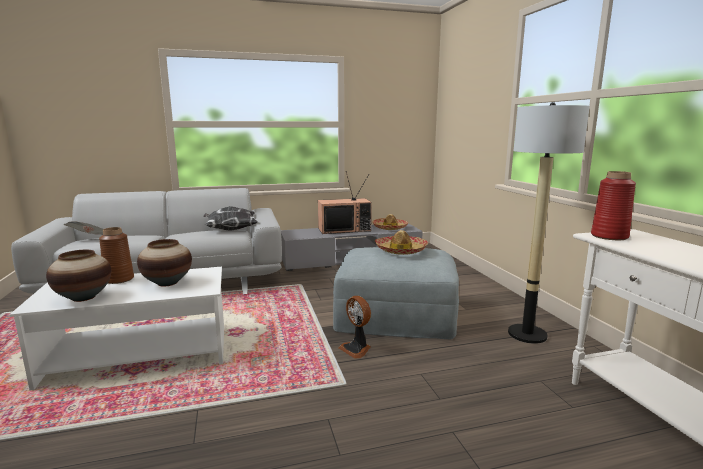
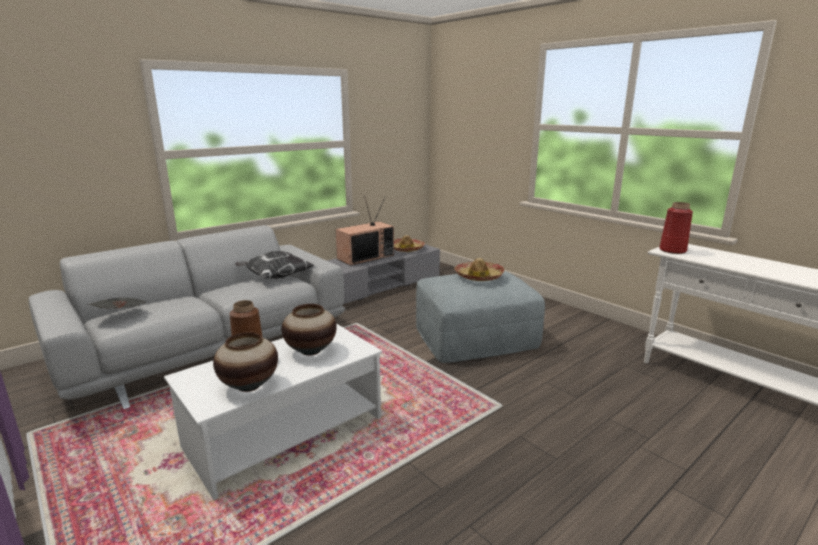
camera: 25 degrees left, 5 degrees up
fan [338,296,371,359] -> none
floor lamp [508,102,590,344] -> none

